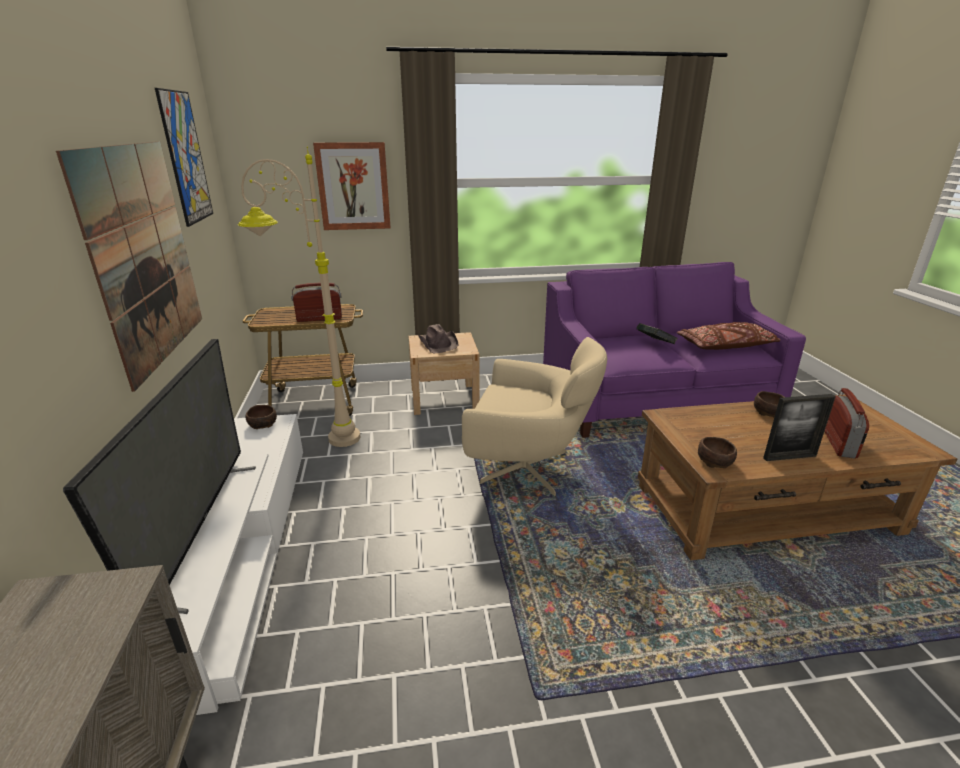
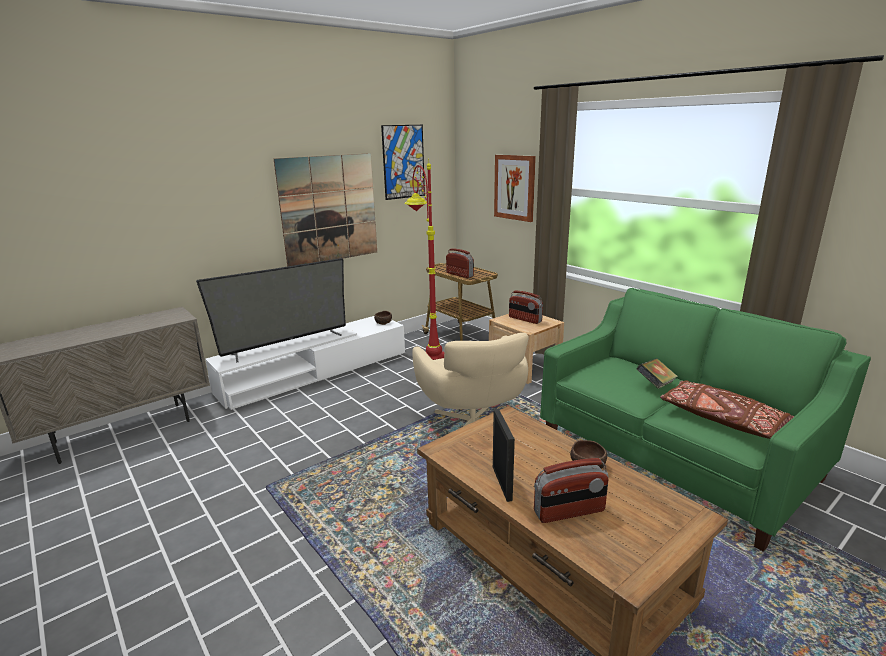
camera: 60 degrees right, 5 degrees down
beige floor lamp [238,146,360,447] -> red floor lamp [404,161,444,360]
brown hat [419,324,459,353] -> radio [509,290,543,324]
purple sofa [543,262,806,438] -> green sofa [540,288,871,552]
brown bowl [698,437,737,468] -> none
picture frame [763,394,836,461] -> picture frame turned 150 degrees counterclockwise [493,409,515,502]

